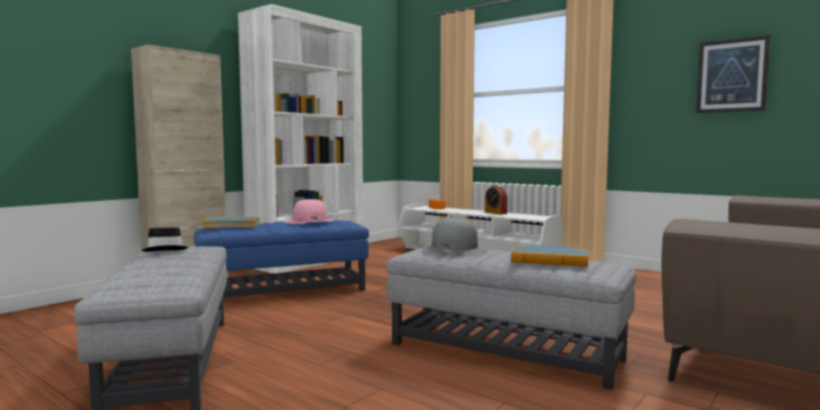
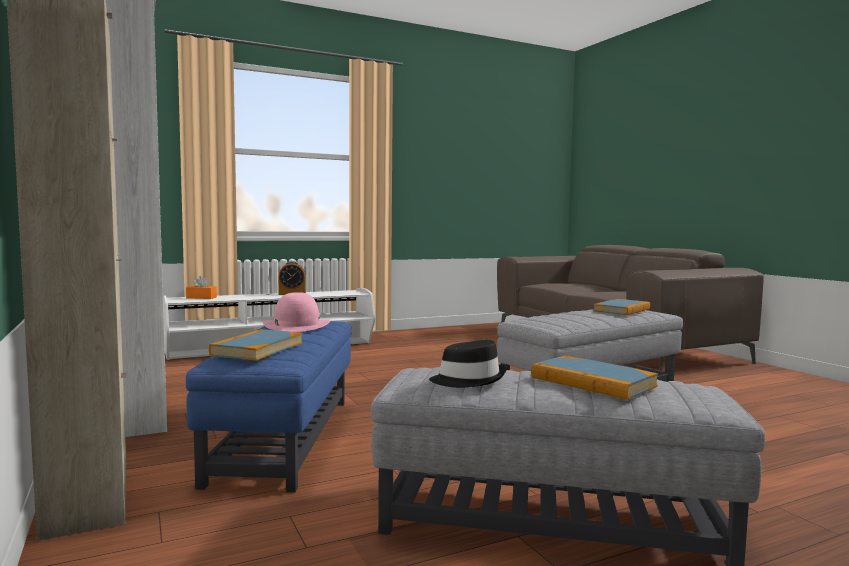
camera: 65 degrees left, 0 degrees up
grey hat [422,218,488,254] -> none
picture [696,35,771,113] -> none
none -> book [531,356,658,400]

